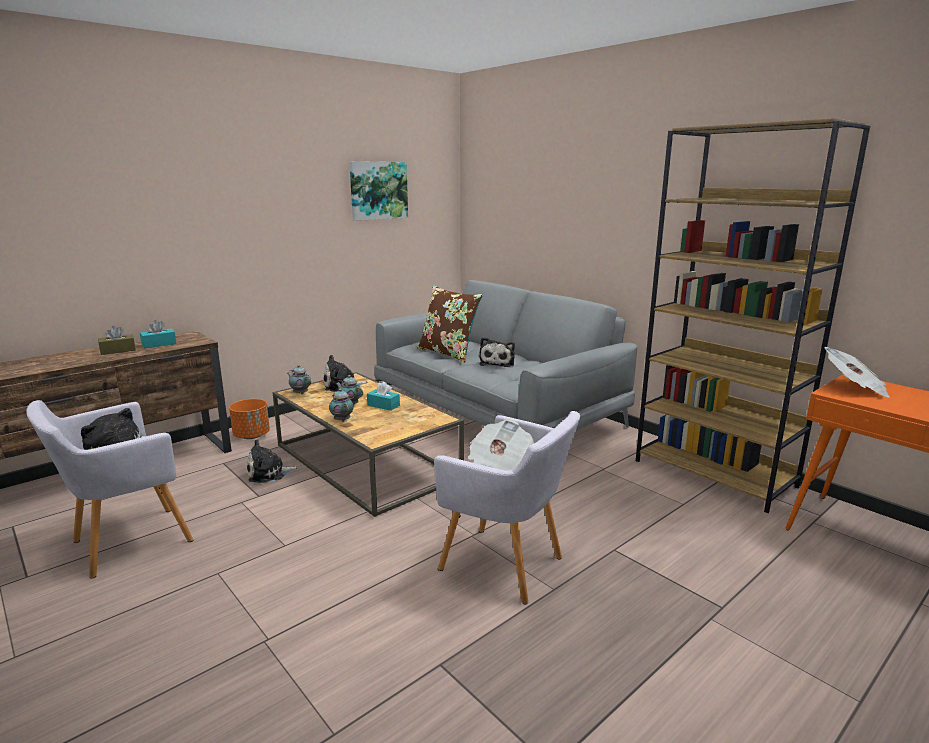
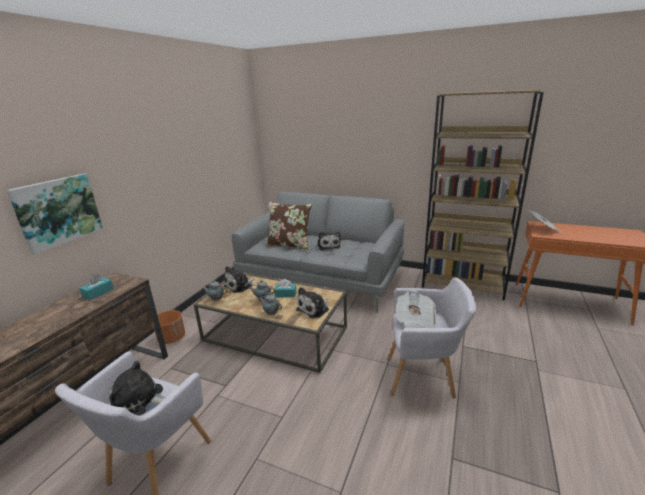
camera: 25 degrees left, 5 degrees up
brown tissue box [98,326,136,355] -> none
plush toy [247,439,299,483] -> plush toy moved to [296,287,329,318]
picture [349,161,408,221] -> picture moved to [6,174,103,254]

